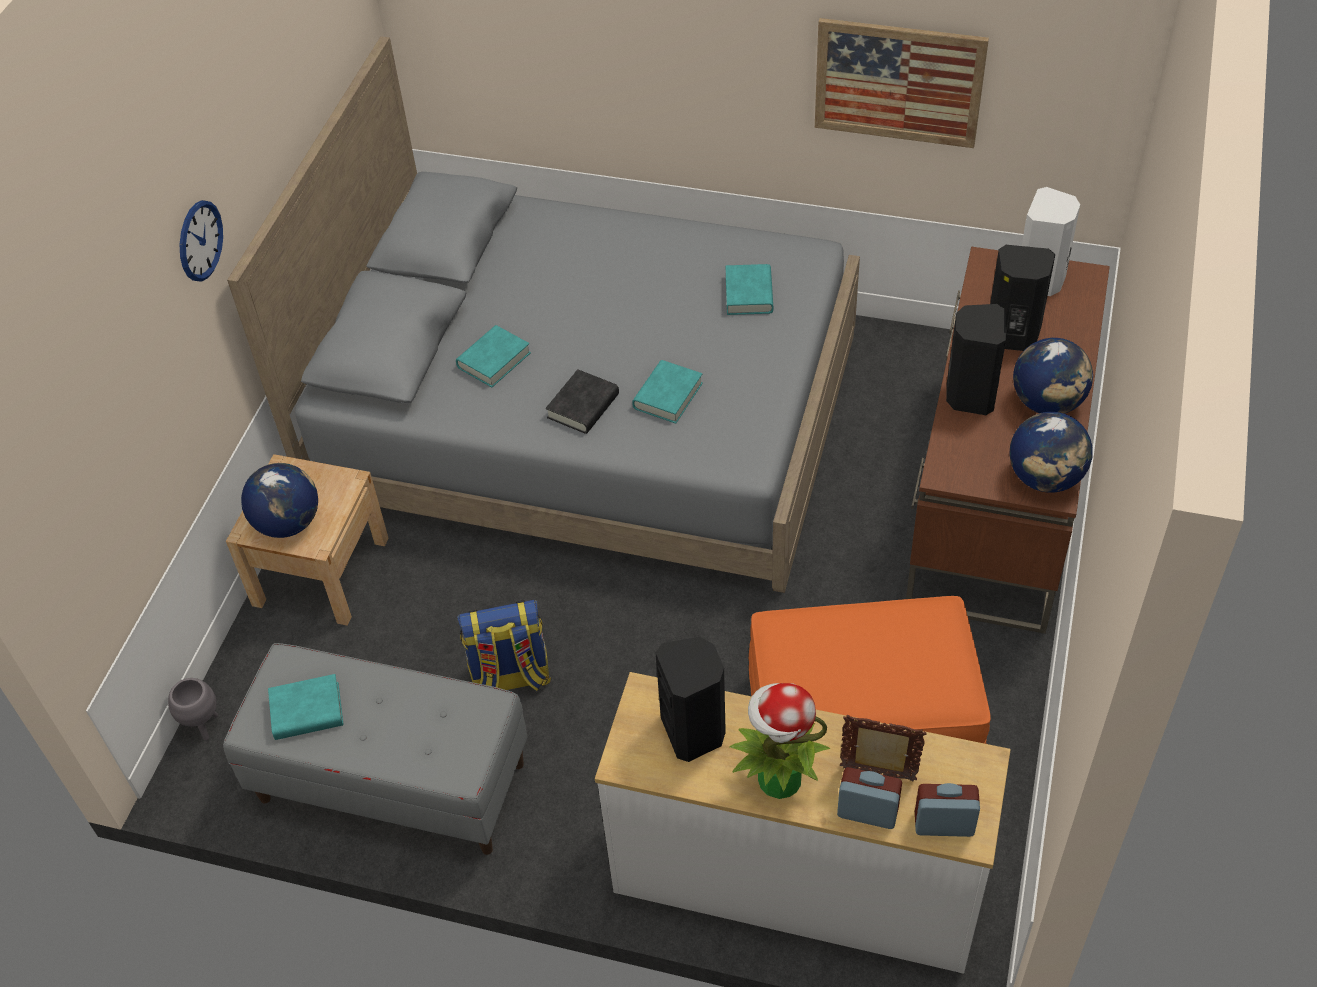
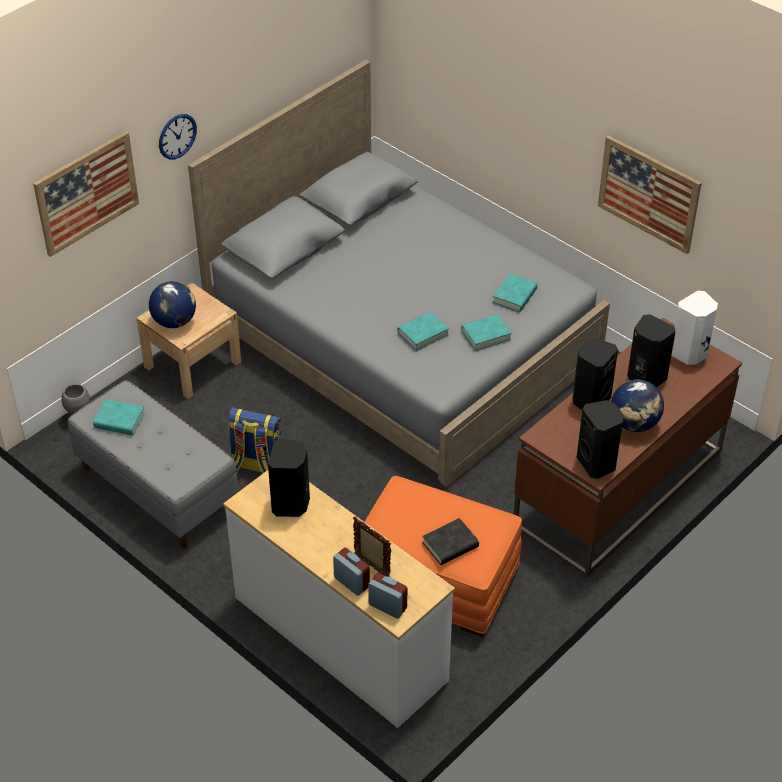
camera: 25 degrees right, 5 degrees down
turquoise book [456,325,531,387] -> turquoise book moved to [461,314,511,351]
black book [546,369,619,434] -> black book moved to [422,518,479,565]
potted plant [730,683,830,799] -> none
globe [1009,412,1093,493] -> black speaker [577,400,624,479]
none -> picture [33,131,139,257]

